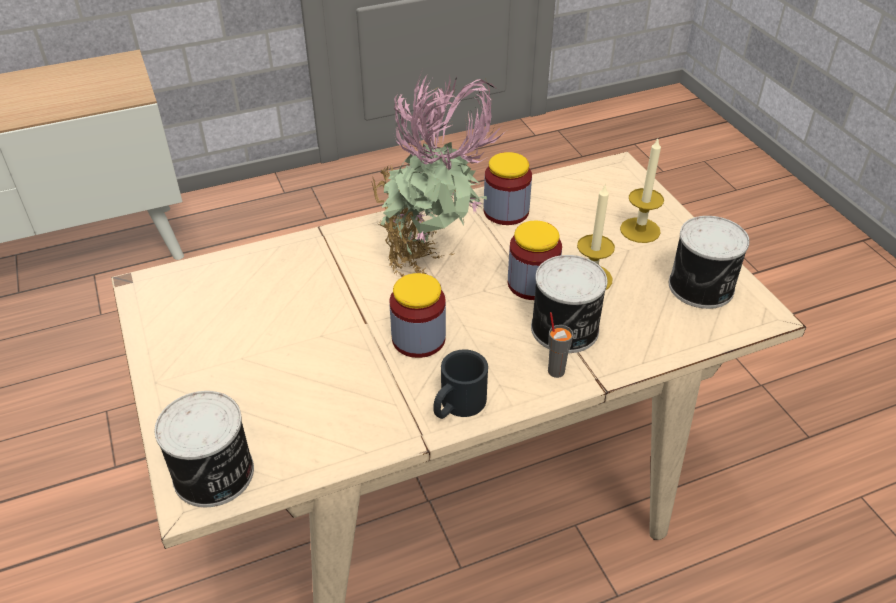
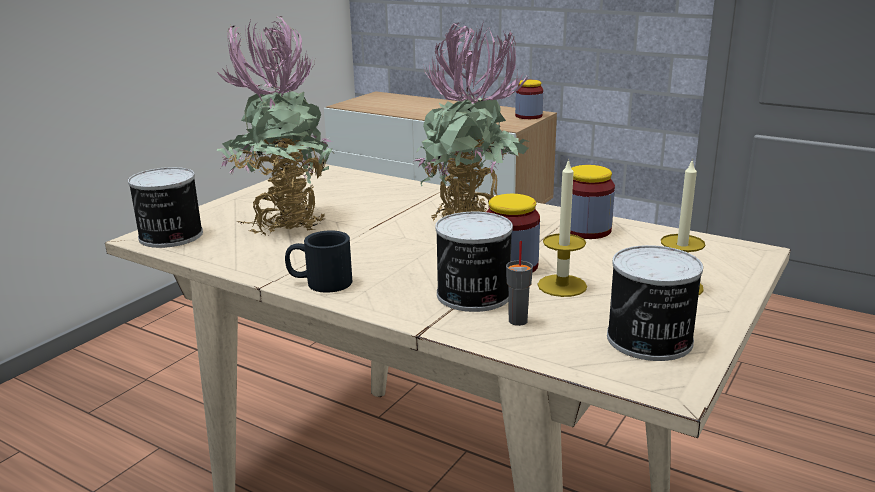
camera: 55 degrees right, 20 degrees down
jar [390,273,446,358] -> jar moved to [515,80,543,119]
grey cup [548,312,573,378] -> grey cup moved to [506,241,533,326]
none -> potted plant [216,15,333,235]

